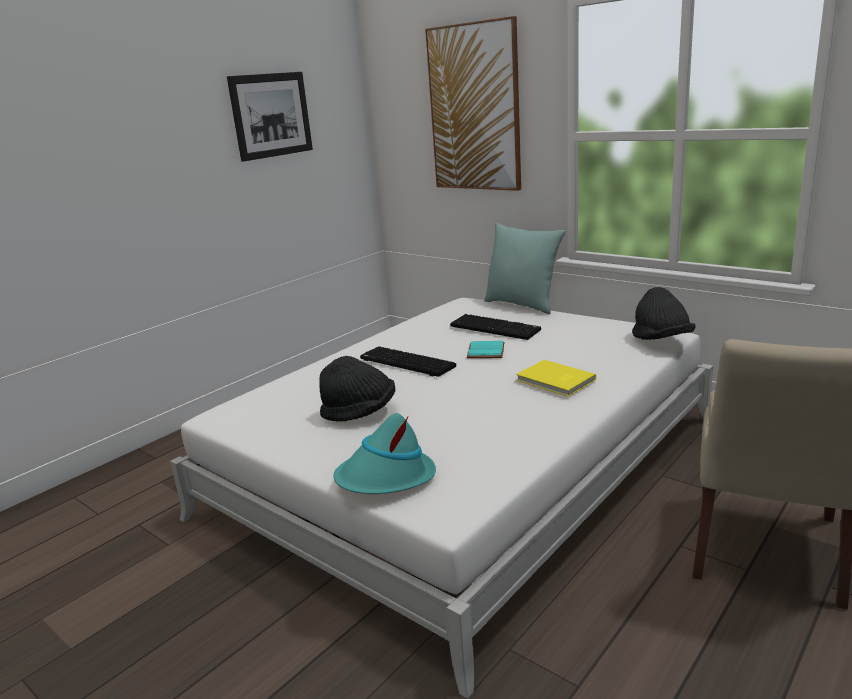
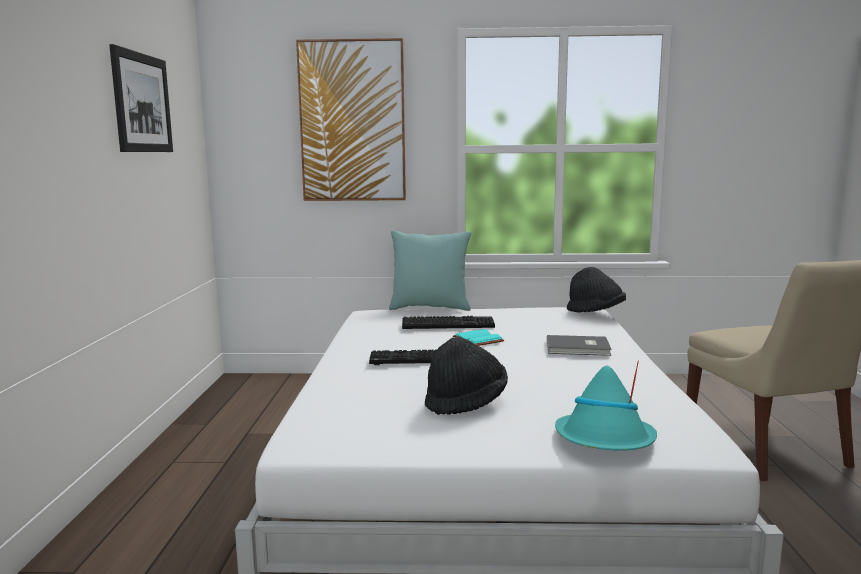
camera: 40 degrees left, 10 degrees down
yellow book [516,360,596,397] -> grey book [547,335,612,356]

